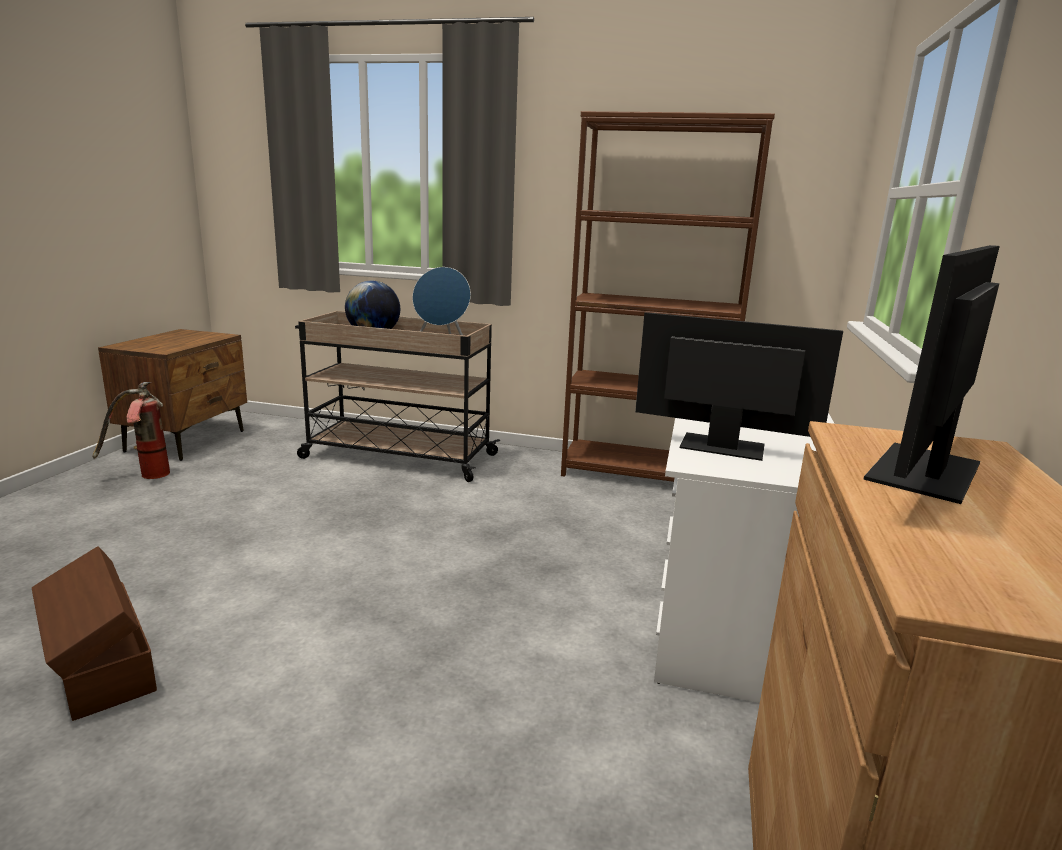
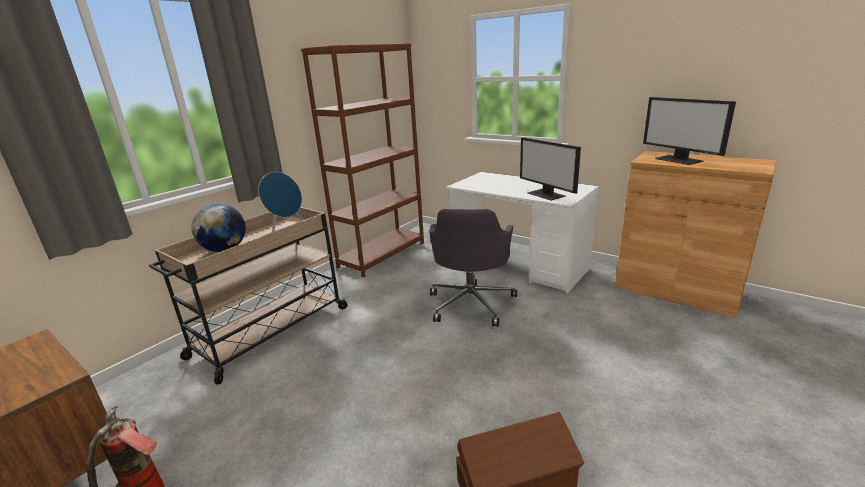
camera: 65 degrees left, 5 degrees up
monitor [635,312,843,461] -> monitor turned 75 degrees counterclockwise [520,137,581,201]
none -> grey office chair [429,209,517,327]

